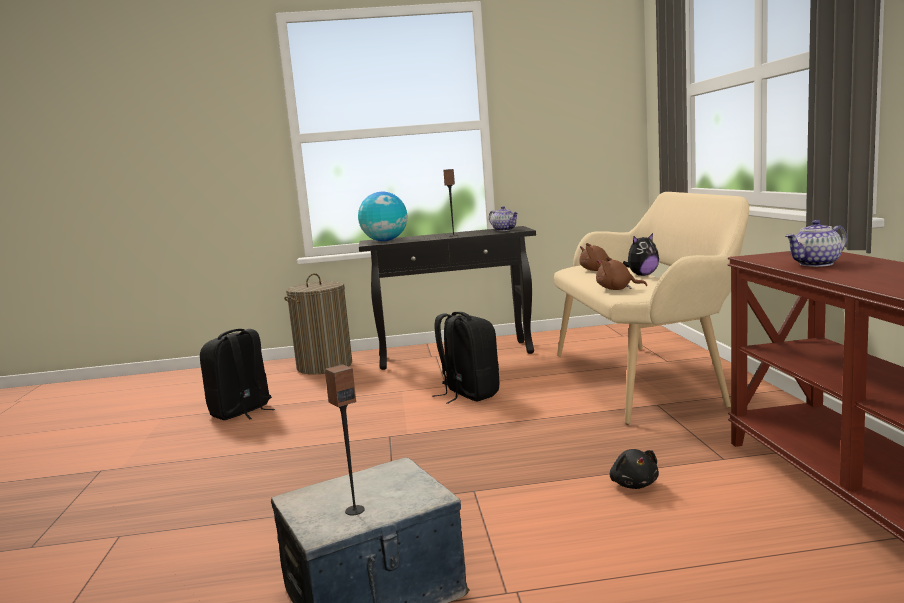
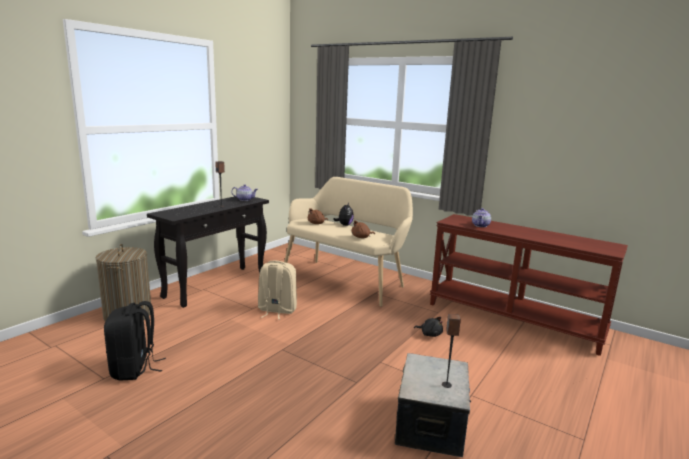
camera: 50 degrees left, 5 degrees up
globe [358,192,407,241] -> none
black backpack [432,312,499,404] -> beige backpack [258,261,297,320]

